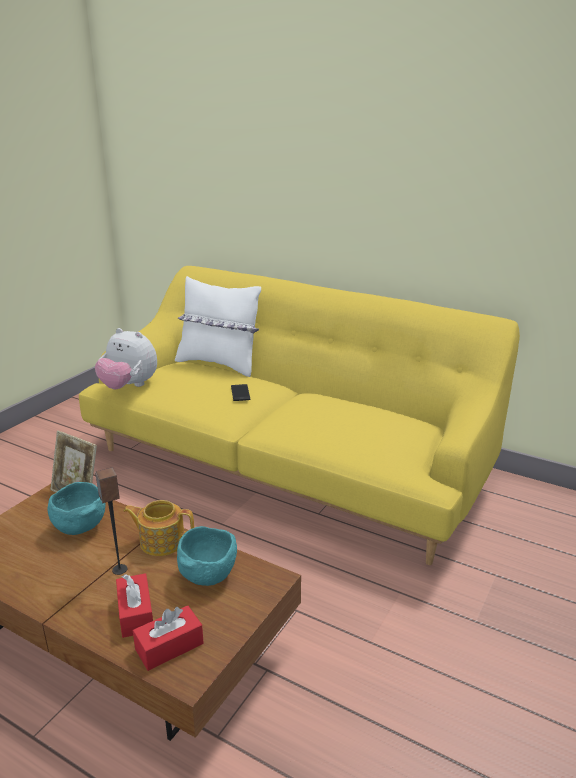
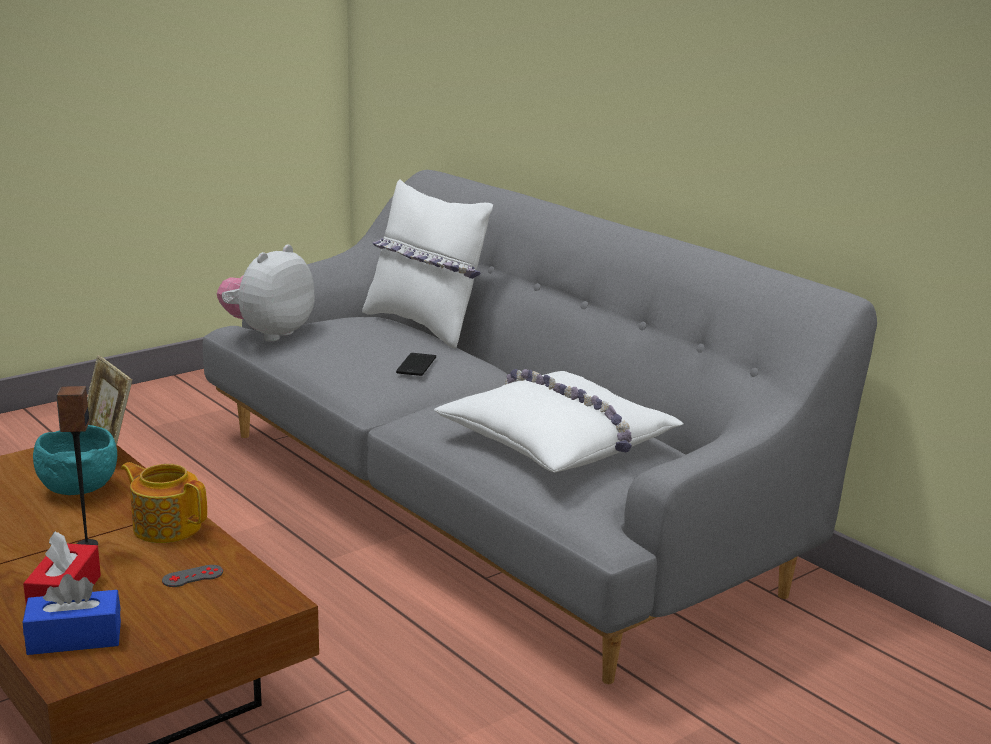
camera: 20 degrees right, 5 degrees down
yellow sofa [79,266,520,565] -> grey sofa [203,170,877,684]
plush toy [95,328,157,389] -> plush toy turned 75 degrees clockwise [217,245,314,342]
red tissue box [133,606,204,671] -> blue tissue box [23,574,121,655]
turquoise bowl [177,526,237,586] -> grey game controller [162,565,223,587]
none -> white pillow [434,369,684,472]

